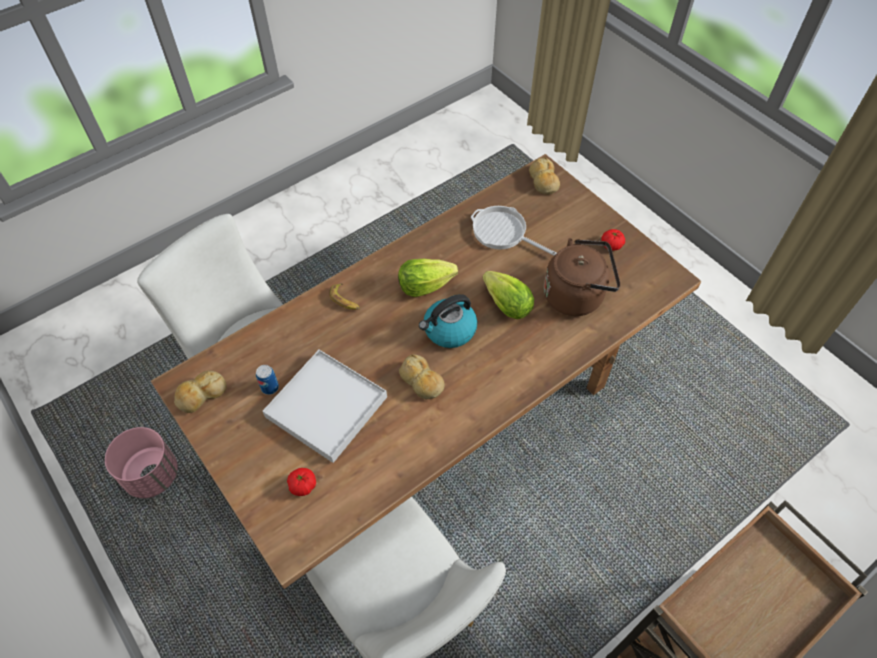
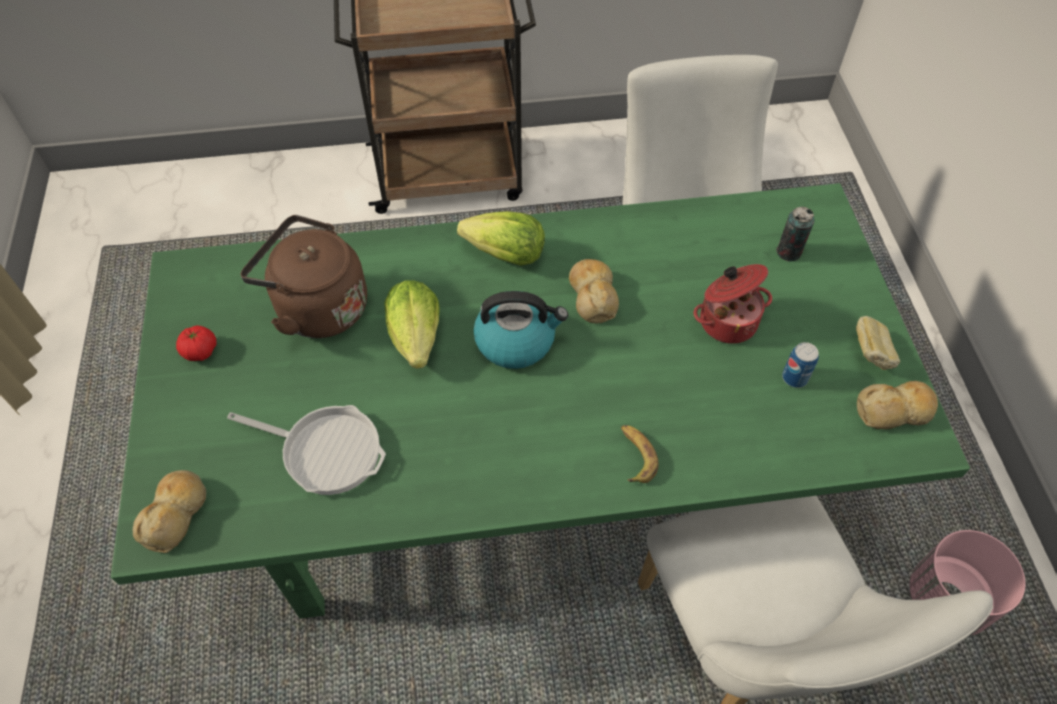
camera: 150 degrees left, 0 degrees up
brown dining table [151,154,701,589] -> green dining table [111,183,970,619]
white tray [263,350,387,463] -> cooking pot [693,264,772,344]
tomato [287,468,316,496] -> can [776,207,814,262]
lettuce [398,259,458,297] -> lettuce moved to [457,211,545,266]
frying pan [471,206,557,256] -> frying pan turned 45 degrees counterclockwise [227,405,386,495]
none -> bread [856,316,900,370]

